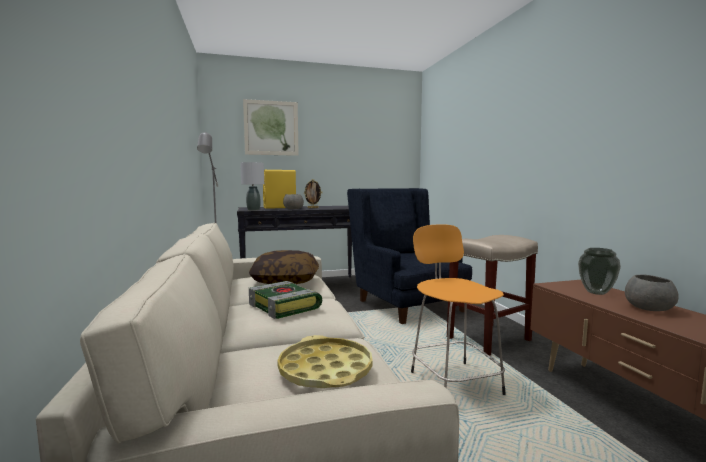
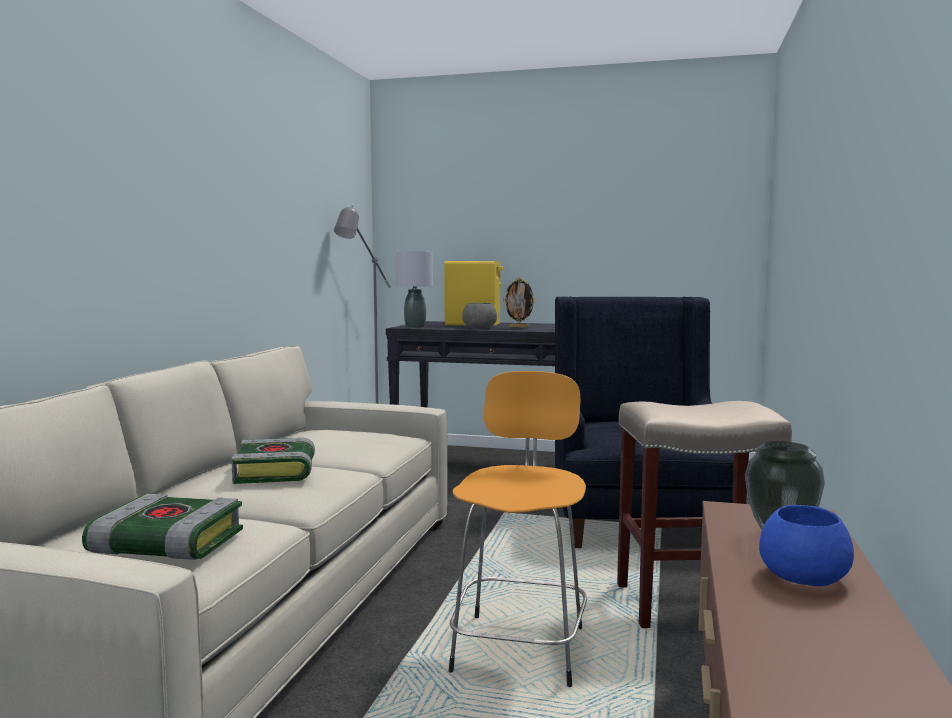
camera: 30 degrees right, 0 degrees up
picture [243,99,299,156] -> none
pillow [249,250,319,284] -> none
yellow tray [277,335,373,388] -> book [82,494,243,560]
grey bowl [625,274,679,311] -> blue bowl [759,505,854,586]

